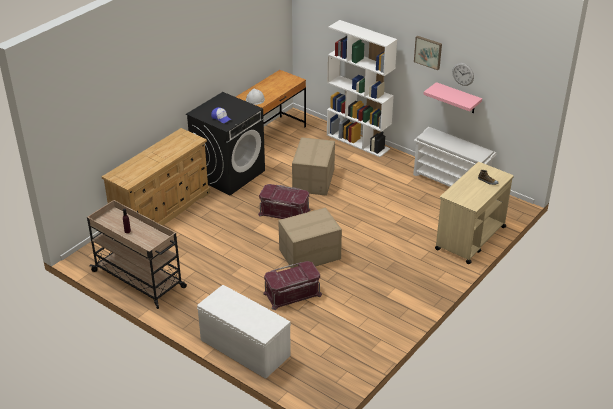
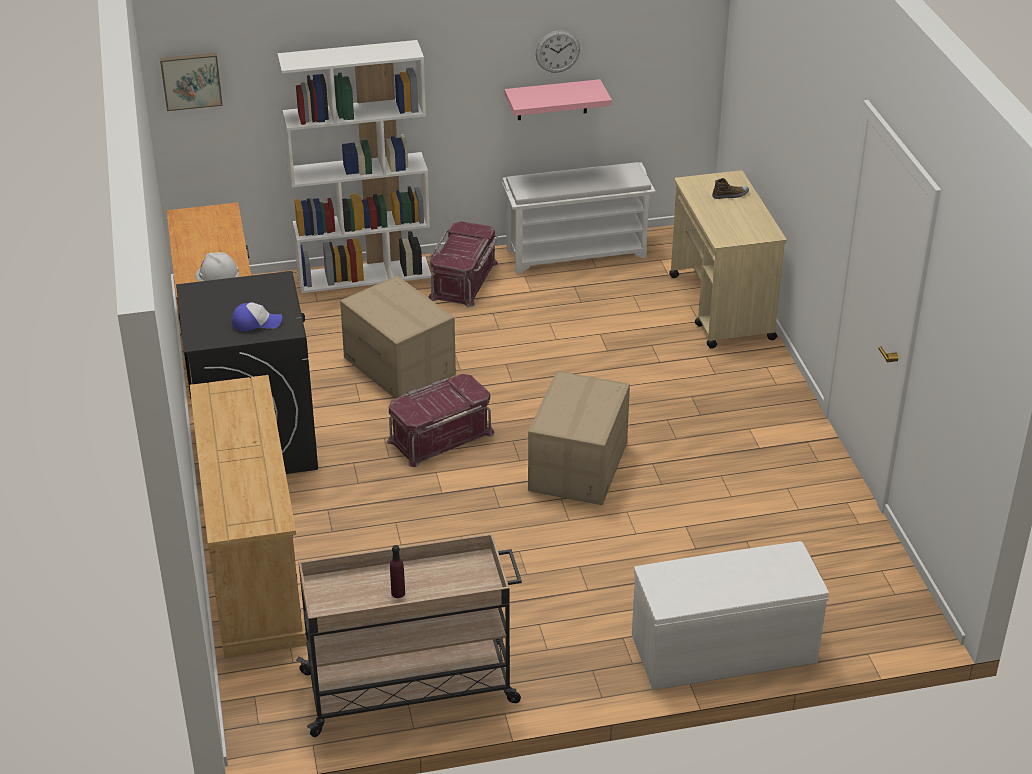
camera: 50 degrees left, 0 degrees up
red storage box [263,261,322,310] -> red storage box moved to [428,221,498,308]
picture [414,36,442,70] -> picture moved to [160,53,223,111]

